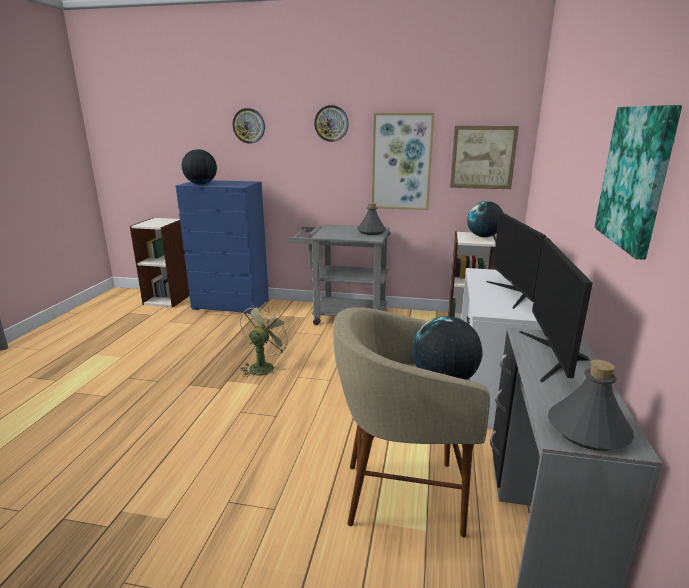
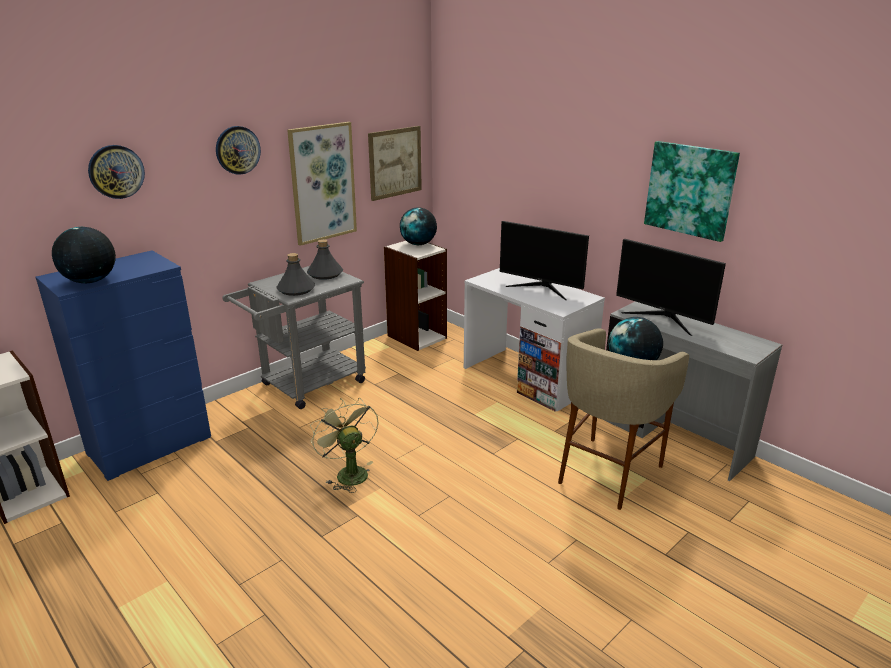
camera: 55 degrees left, 5 degrees up
grey bottle [548,360,634,451] -> grey bottle moved to [277,253,315,296]

